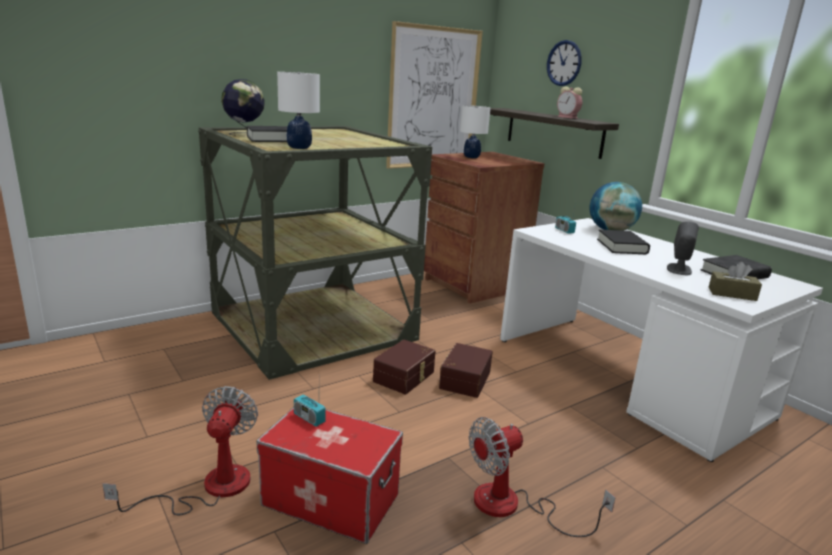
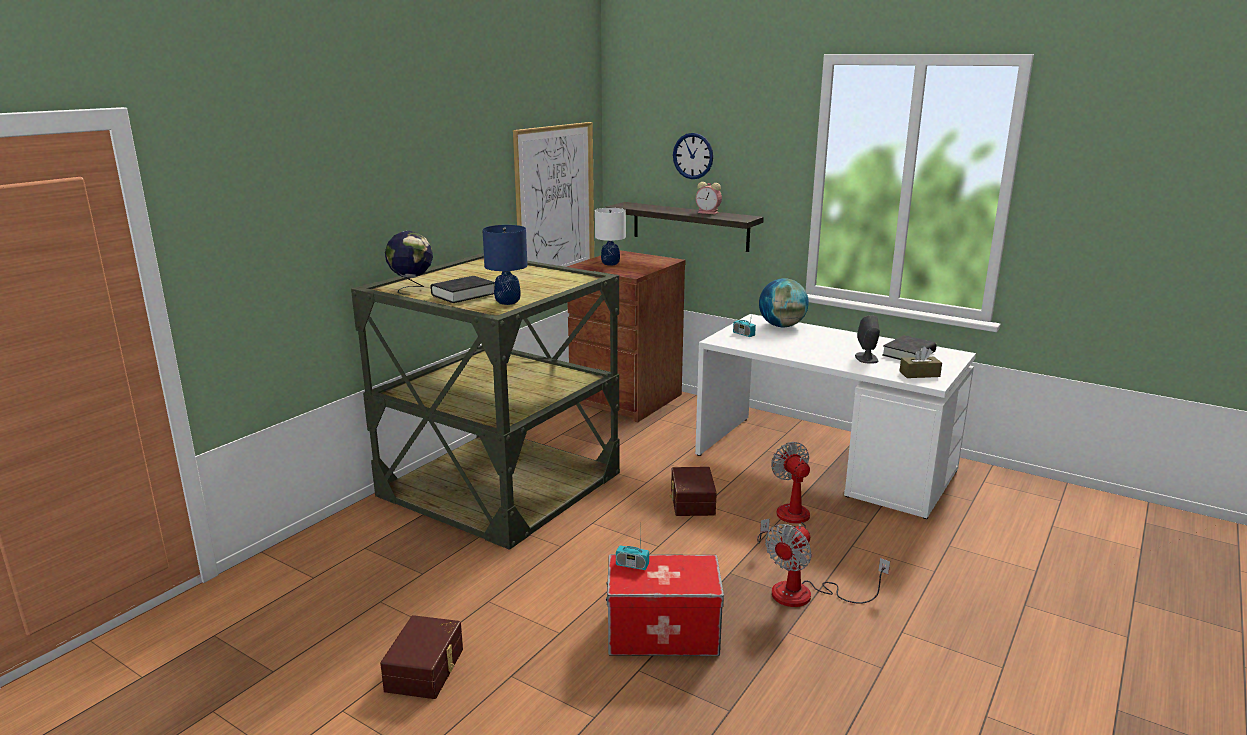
camera: 20 degrees left, 0 degrees up
fan [103,386,258,515] -> fan moved to [757,442,810,544]
white table lamp [277,72,320,149] -> blue table lamp [482,225,527,305]
brown storage box [373,340,436,394] -> brown storage box moved to [380,615,463,699]
black book [597,229,650,254] -> none

